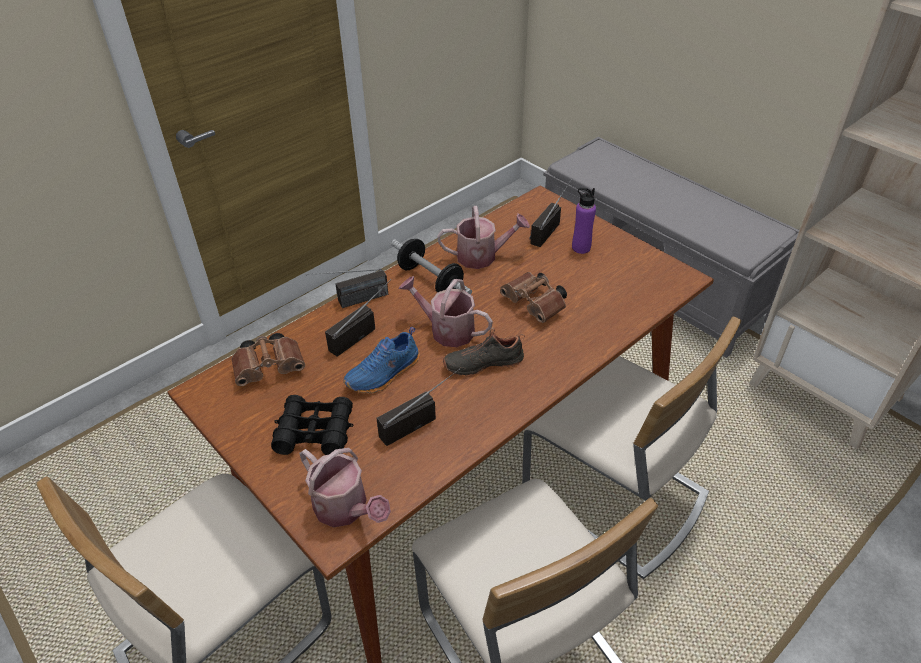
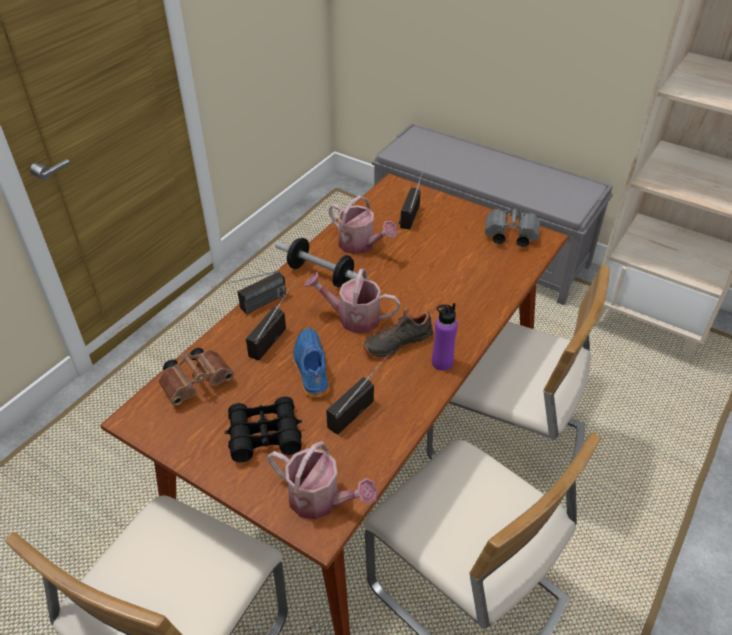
camera: 15 degrees left, 0 degrees up
blue shoe [344,327,420,393] -> blue shoe turned 135 degrees clockwise [293,328,330,398]
watering can [437,206,530,269] -> watering can turned 60 degrees clockwise [329,196,398,255]
brown binoculars [500,272,567,323] -> none
purple bottle [572,188,596,254] -> purple bottle moved to [432,303,458,371]
none -> grey binoculars [485,206,540,247]

